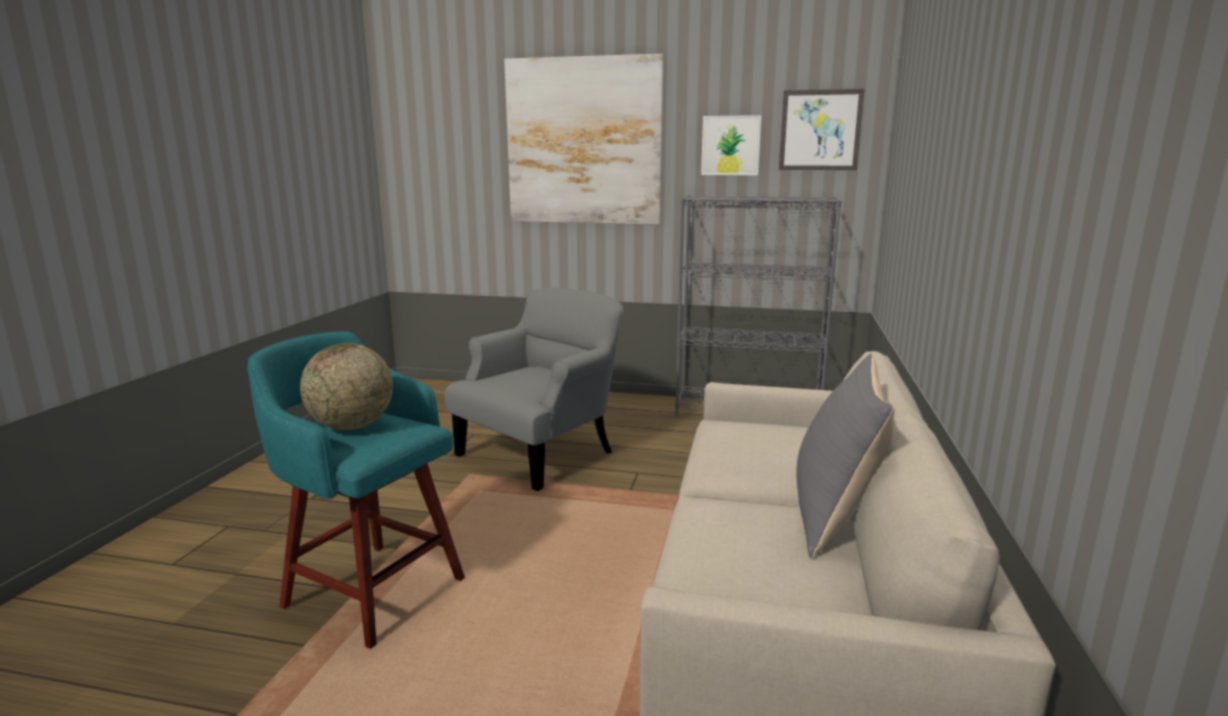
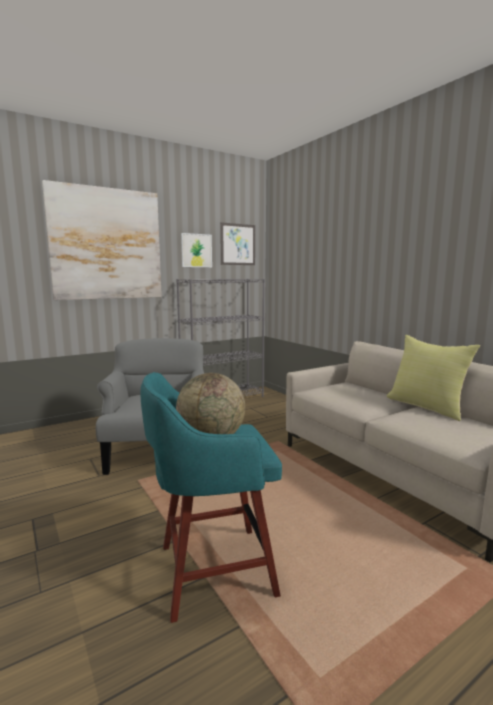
camera: 45 degrees left, 5 degrees down
grey pillow [796,354,894,558] -> yellow pillow [386,335,480,421]

